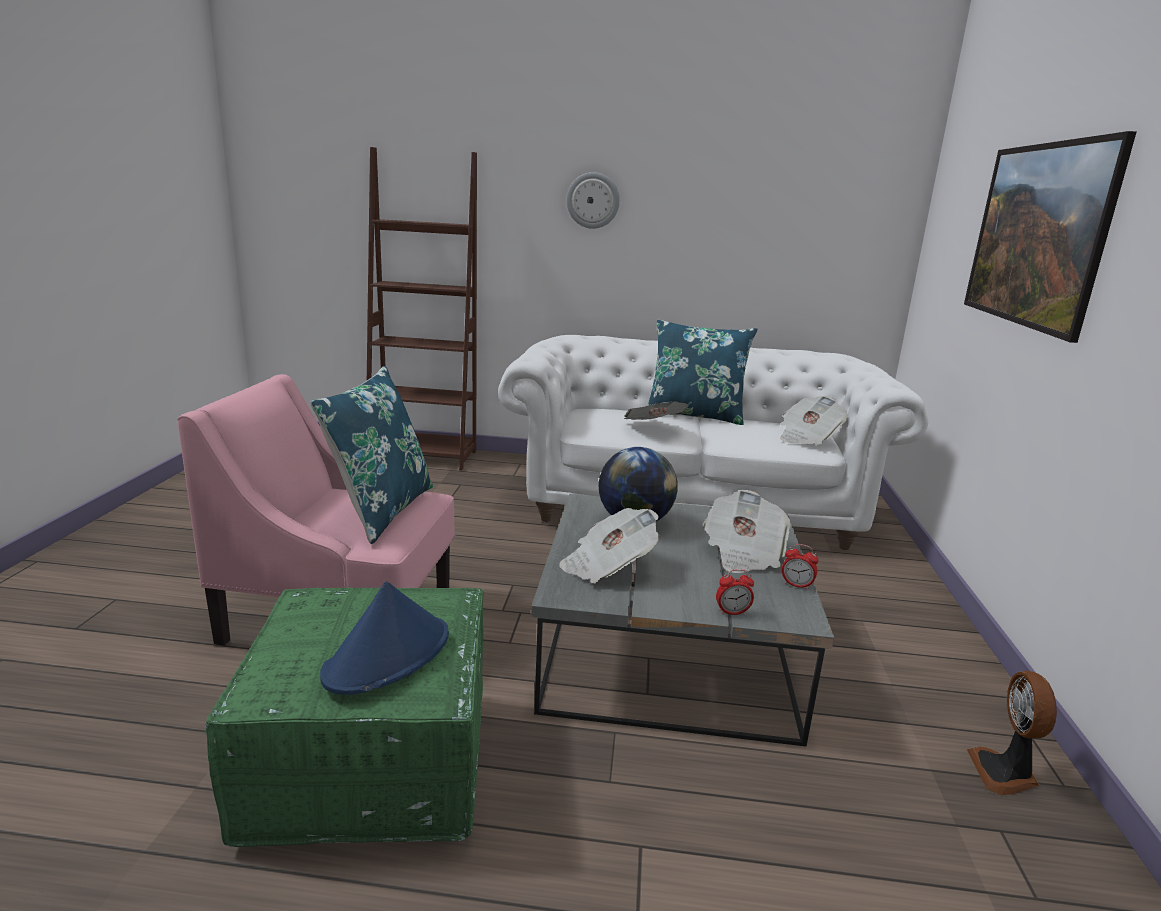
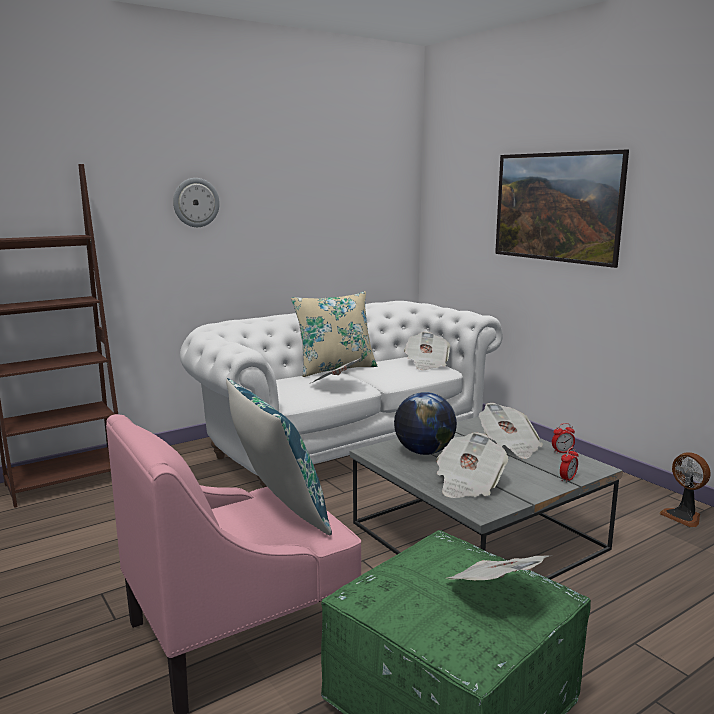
camera: 40 degrees left, 5 degrees down
blue hat [320,581,449,695] -> newspaper [445,555,552,580]
blue pillow [647,319,757,425] -> beige pillow [291,291,378,377]

